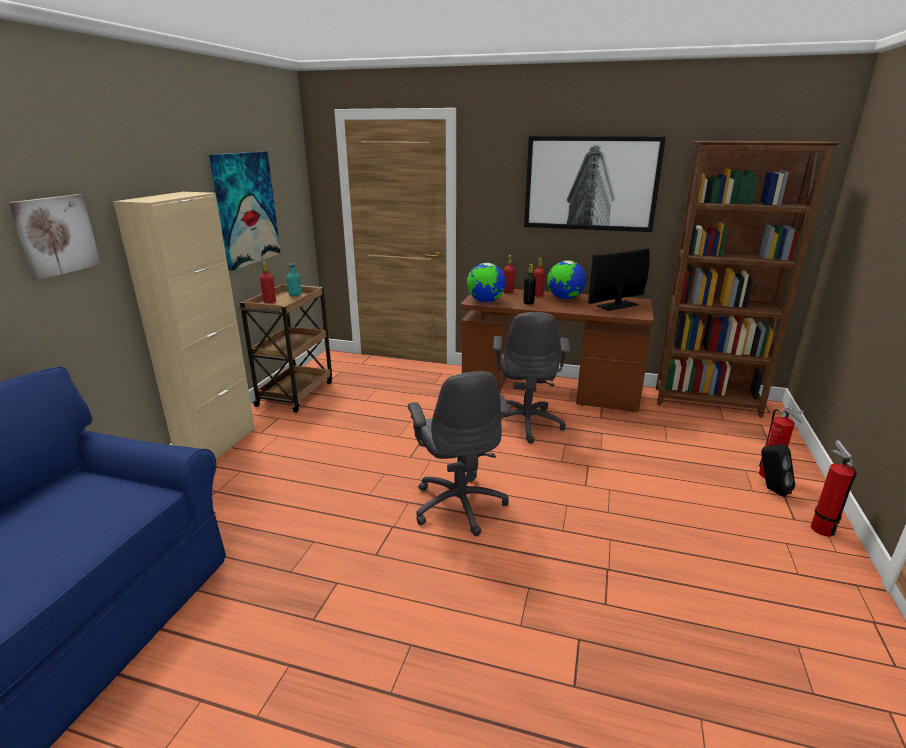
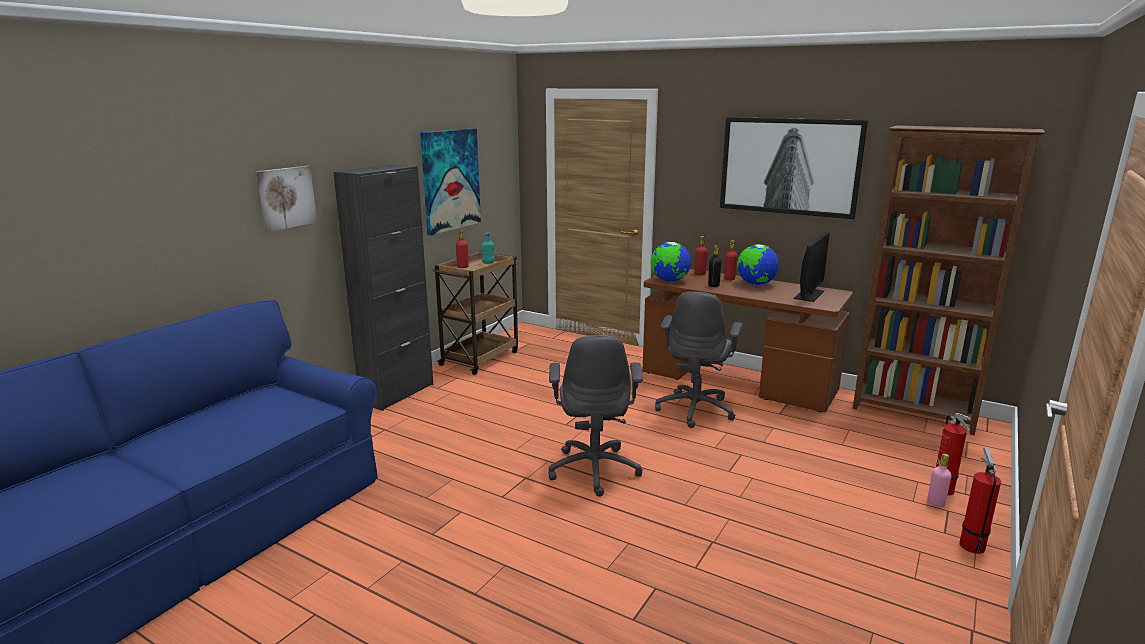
camera: 15 degrees right, 5 degrees down
beige cabinet [113,192,255,459] -> black cabinet [333,164,433,411]
monitor [588,248,650,311] -> monitor turned 135 degrees clockwise [794,232,830,302]
black speaker [761,444,795,497] -> pink bottle [927,453,952,507]

